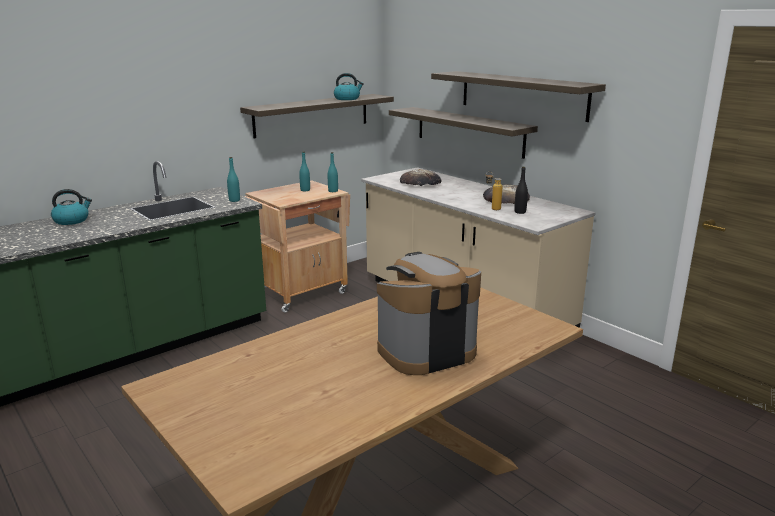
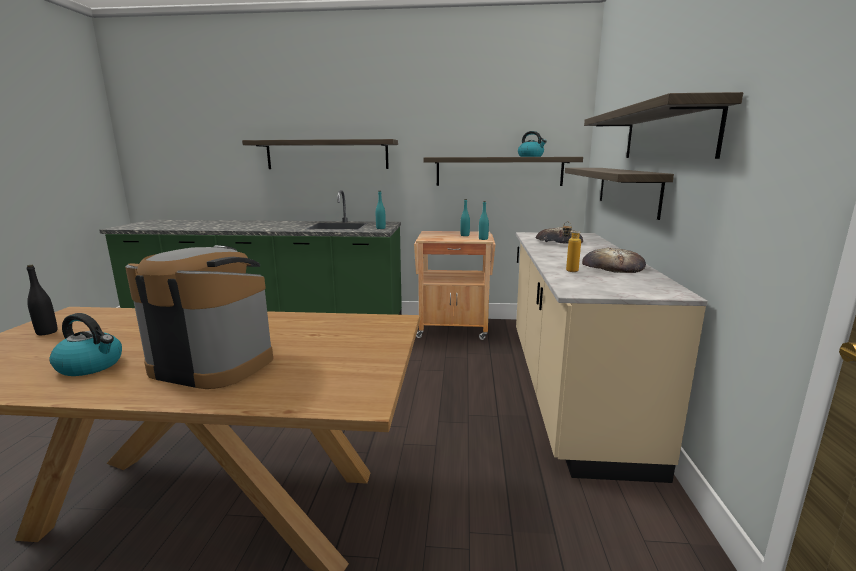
camera: 45 degrees right, 5 degrees down
kettle [51,189,92,225] -> kettle moved to [49,313,122,376]
black bottle [514,167,528,214] -> black bottle moved to [27,265,58,335]
none -> shelf [242,139,398,169]

